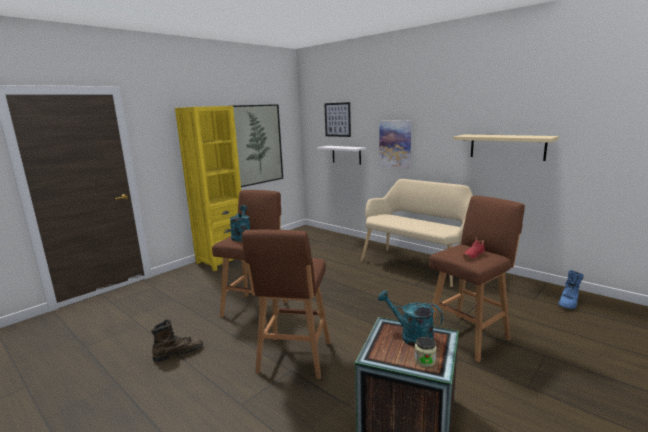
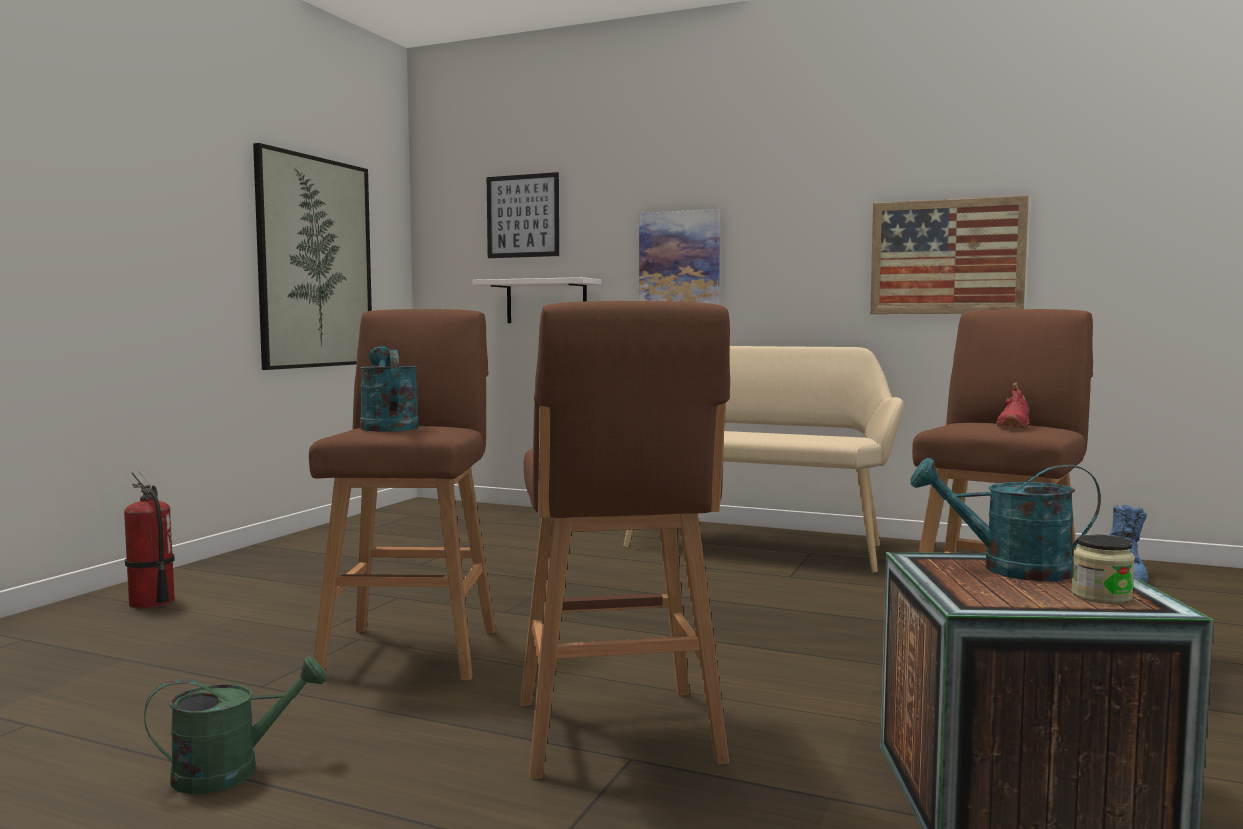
camera: 20 degrees left, 10 degrees down
brown boot [151,320,203,362] -> green watering can [144,656,326,794]
yellow bookcase [175,106,241,271] -> none
beige shelf [453,135,559,161] -> picture [870,195,1029,314]
none -> fire extinguisher [124,470,175,609]

